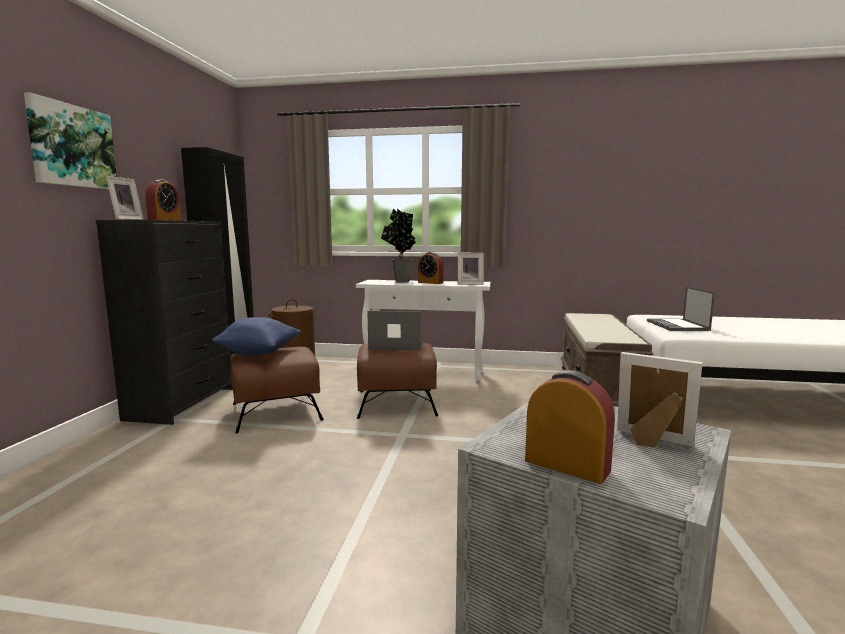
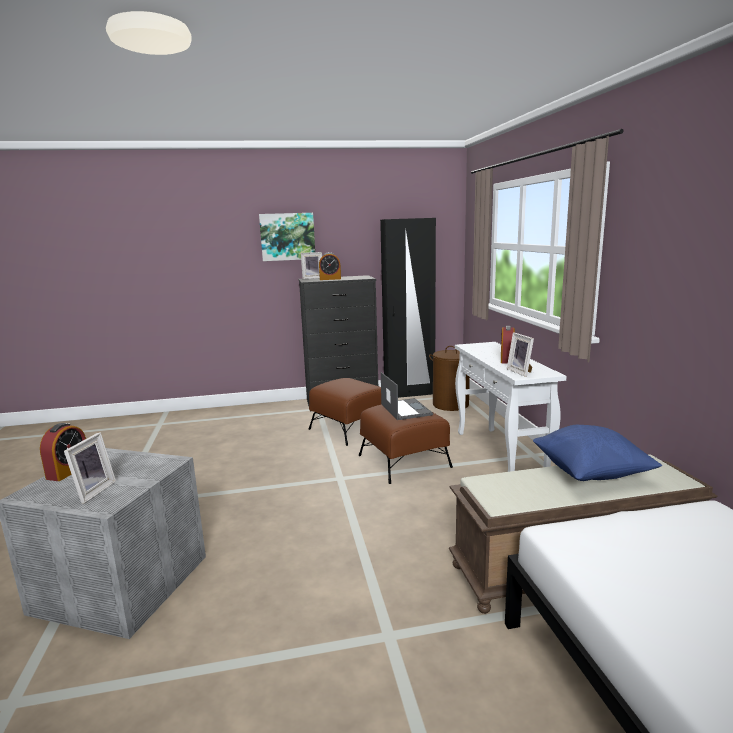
camera: 70 degrees right, 5 degrees up
blue pillow [212,317,301,355] -> blue pillow moved to [533,425,662,481]
potted plant [381,208,416,282] -> none
laptop [647,286,715,331] -> none

